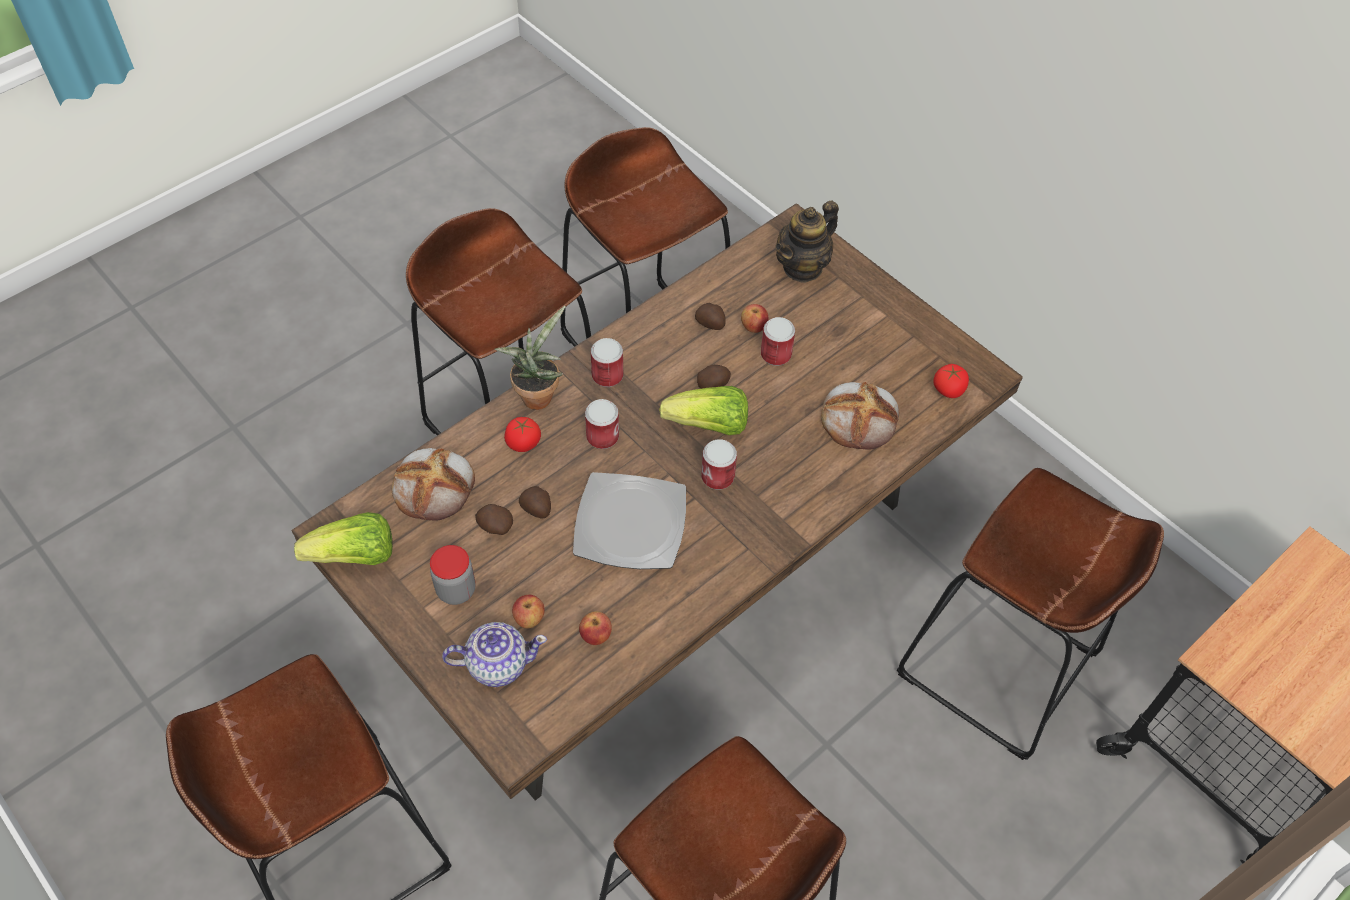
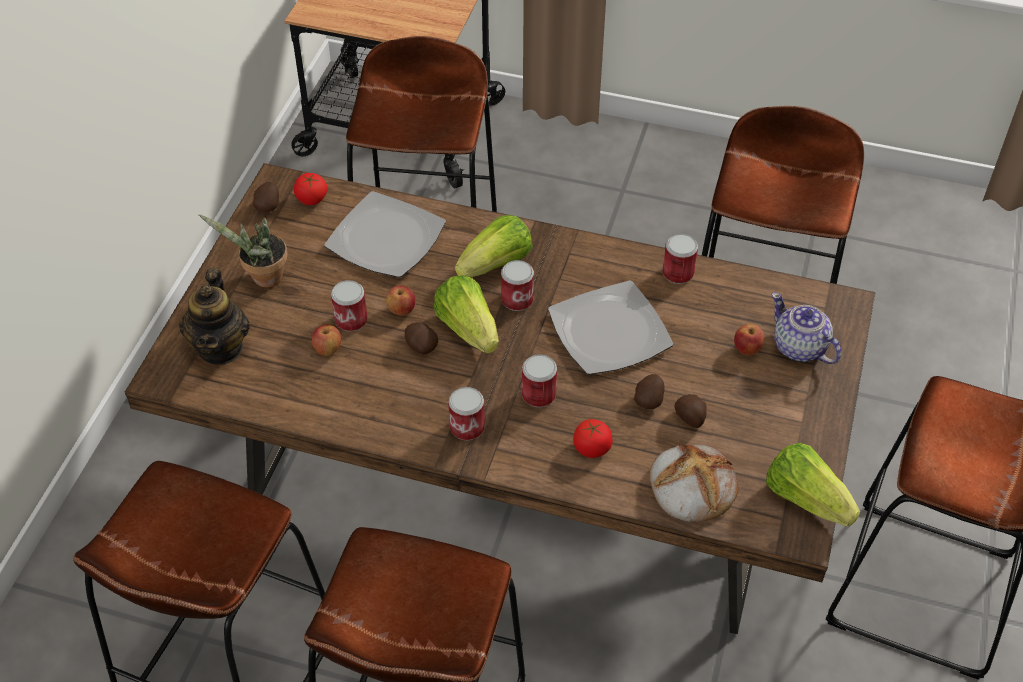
camera: 120 degrees left, 5 degrees down
jar [430,545,476,605] -> none
potted plant [495,306,566,410] -> potted plant moved to [199,214,288,288]
apple [579,611,612,645] -> apple moved to [386,286,415,316]
potato [695,303,726,330] -> potato moved to [253,182,279,212]
teapot [775,200,839,283] -> teapot turned 75 degrees clockwise [179,268,250,365]
bread [821,382,899,449] -> plate [324,191,446,278]
none -> lettuce [455,215,533,278]
none -> can [663,234,698,284]

